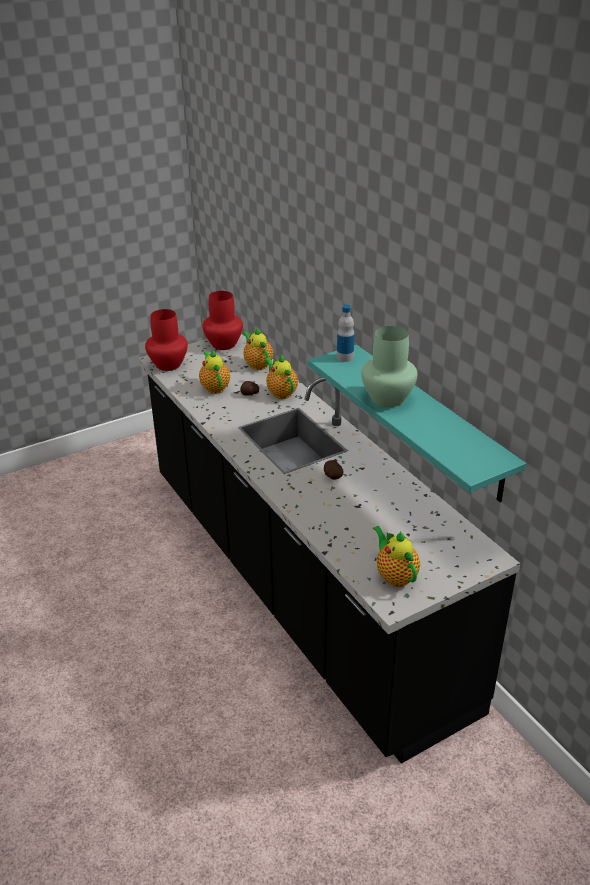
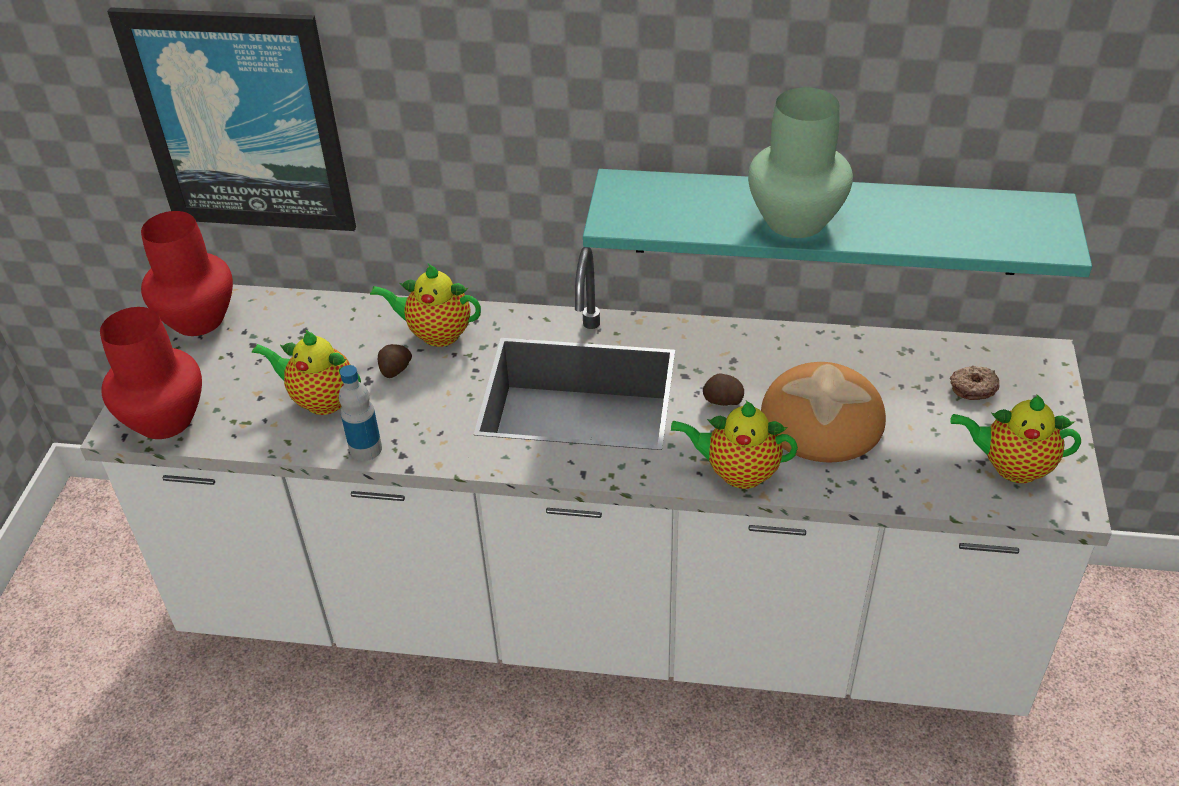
camera: 50 degrees left, 10 degrees up
black counter [138,333,520,764] -> white counter [80,247,1112,716]
teapot [243,328,273,370] -> teapot moved to [670,401,798,489]
bottle [337,304,355,362] -> bottle moved to [339,365,382,461]
none -> picture [107,7,356,231]
none -> bread [761,362,886,462]
none -> donut [950,366,999,400]

